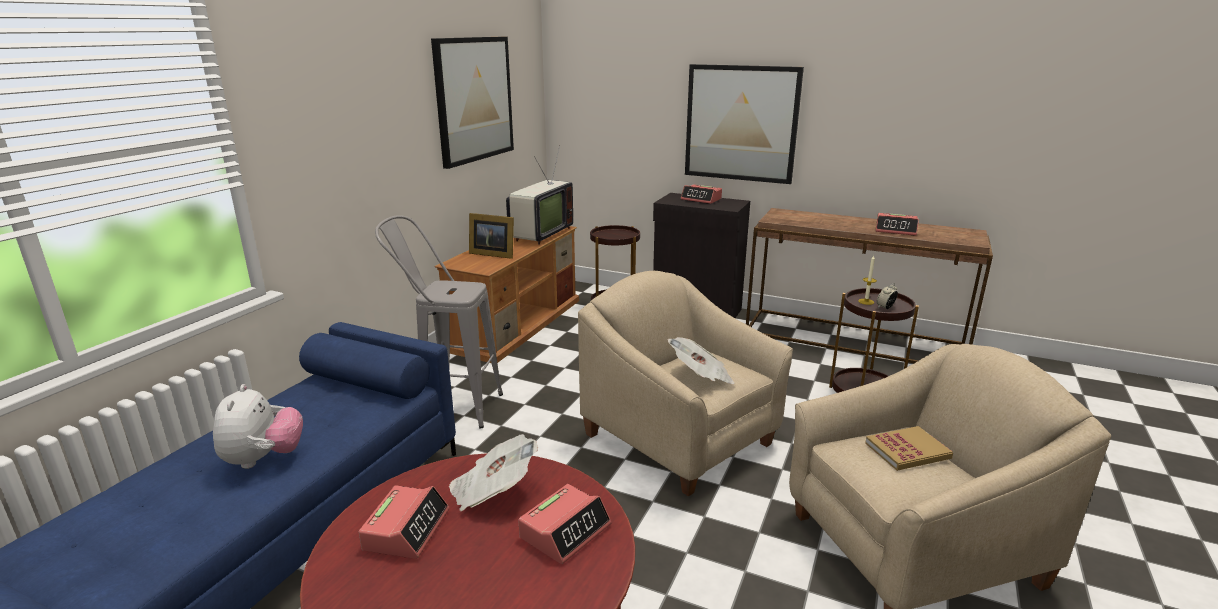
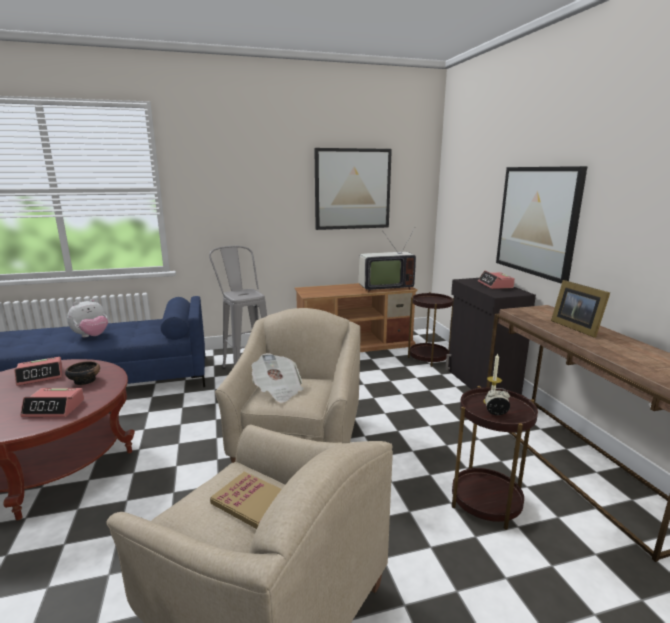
camera: 50 degrees right, 5 degrees down
newspaper [449,434,538,511] -> bowl [65,361,100,385]
picture frame [469,213,514,259] -> picture frame moved to [551,280,610,338]
alarm clock [876,213,919,236] -> none

